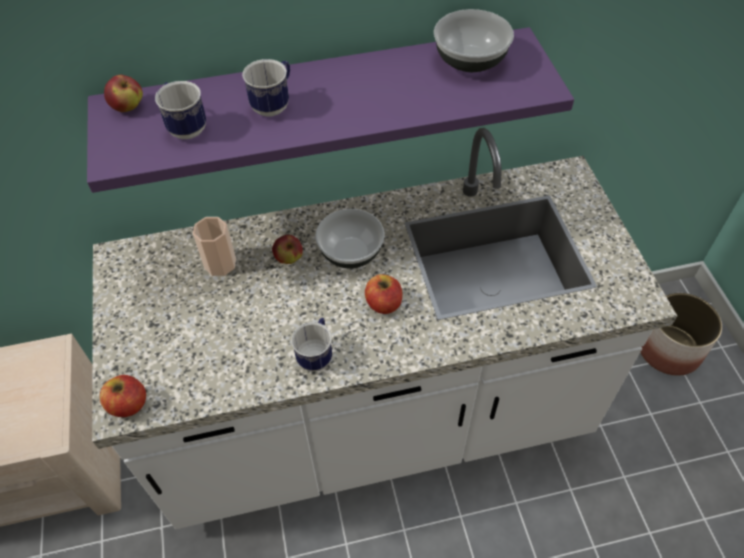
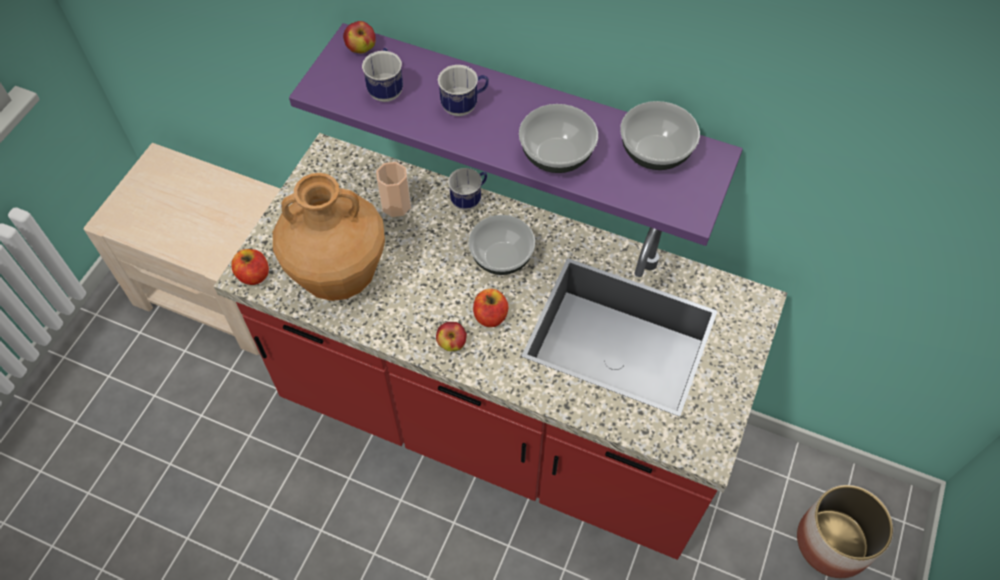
camera: 35 degrees right, 5 degrees up
white counter [92,128,677,529] -> red counter [214,133,787,560]
apple [272,235,303,264] -> apple moved to [436,322,467,351]
mug [291,318,332,372] -> mug moved to [448,168,487,210]
none -> brown vase [273,173,385,301]
none -> bowl [519,104,598,173]

